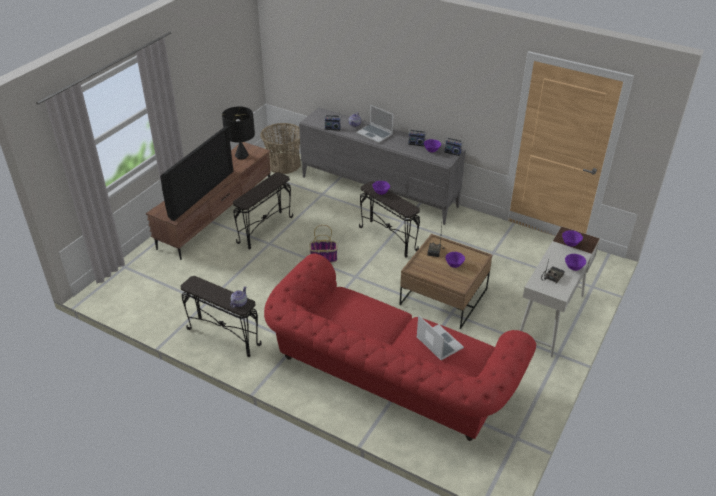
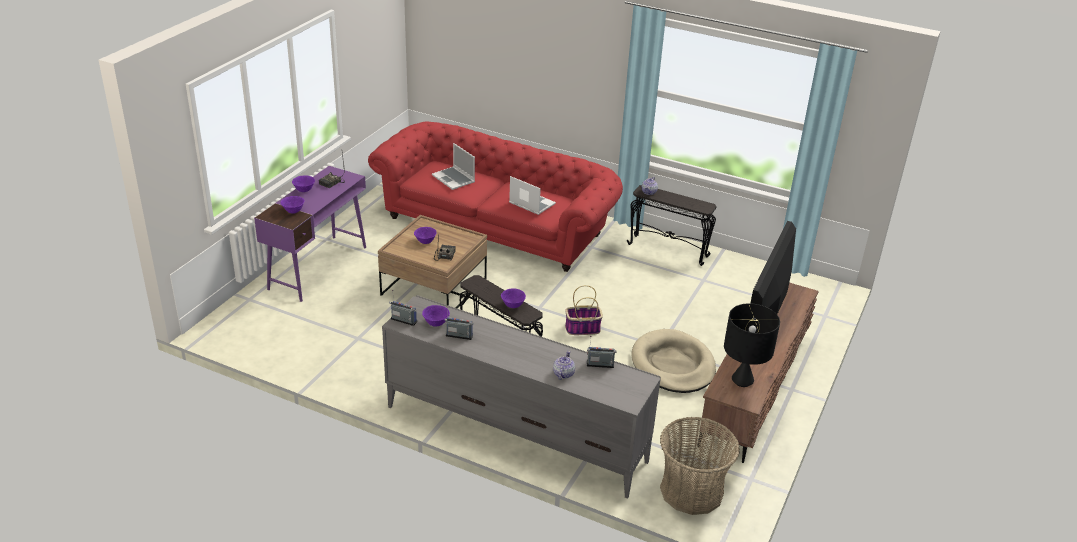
camera: 175 degrees right, 5 degrees down
black side table [233,172,293,250] -> beige dog bed [631,329,716,393]
laptop [356,105,394,143] -> laptop moved to [509,176,556,215]
white desk [520,226,600,357] -> purple desk [254,166,366,302]

